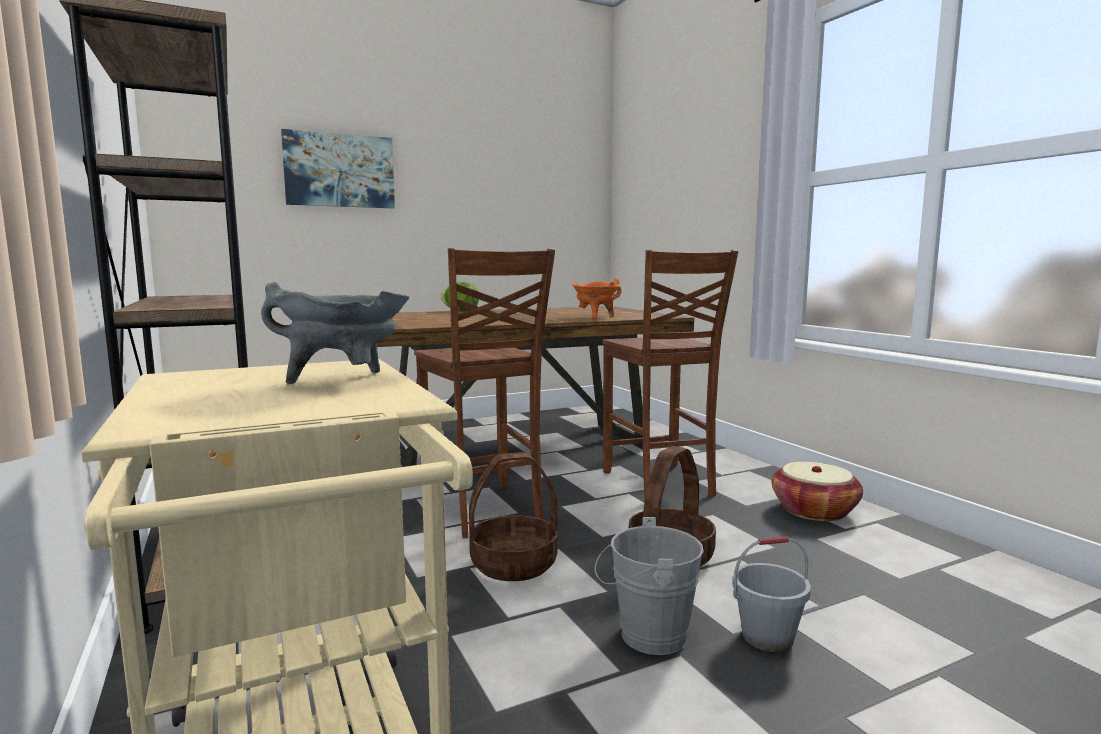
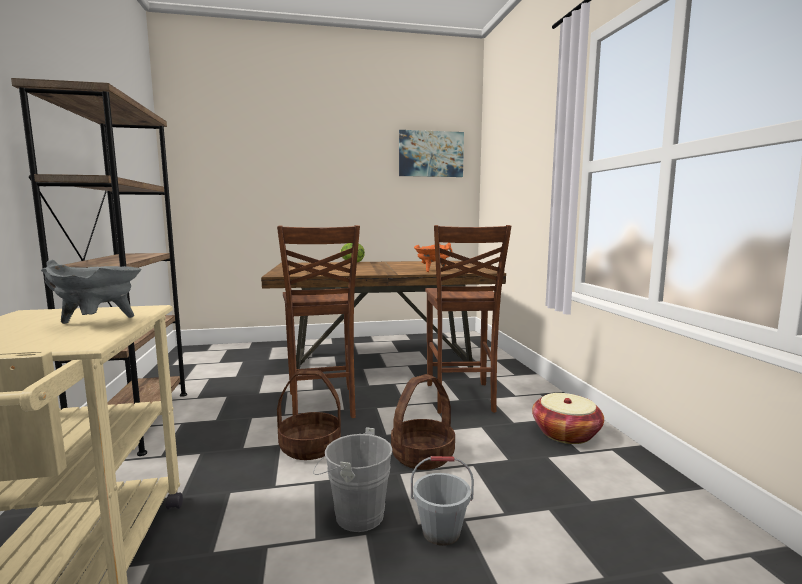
camera: 15 degrees right, 0 degrees up
picture [281,129,395,208] -> picture moved to [399,130,464,177]

